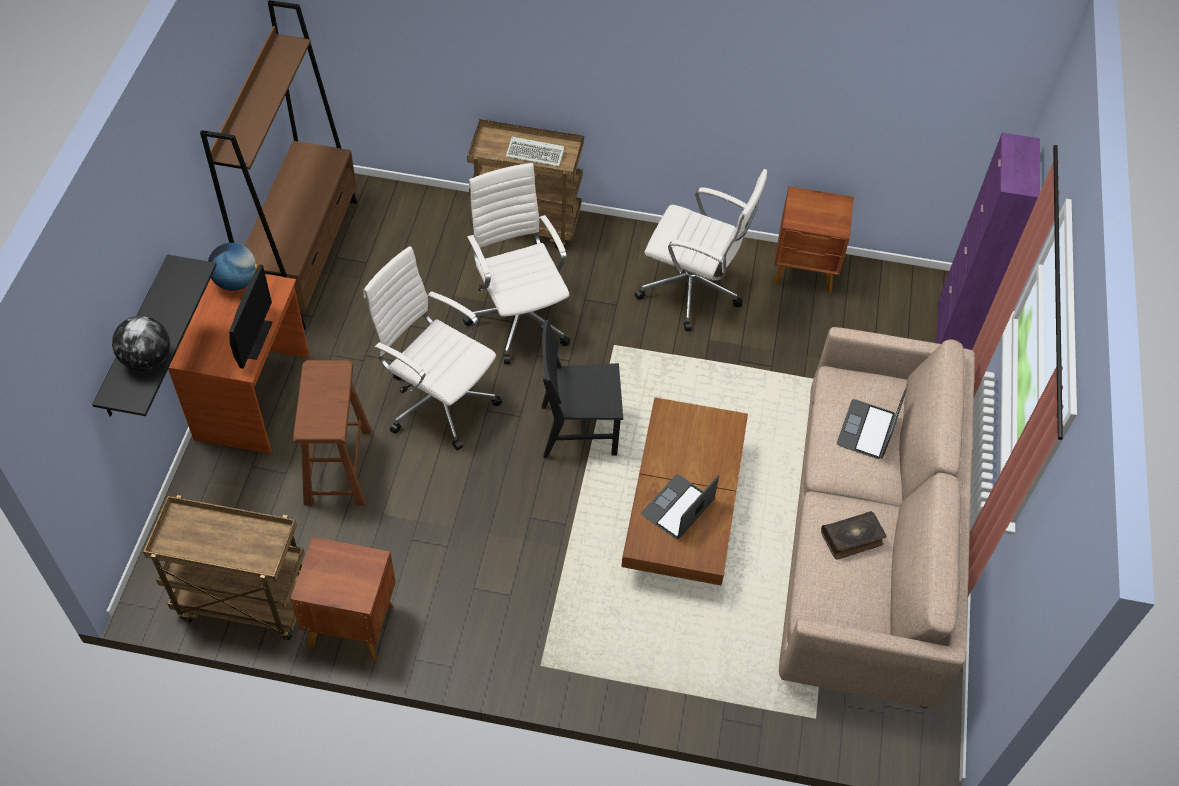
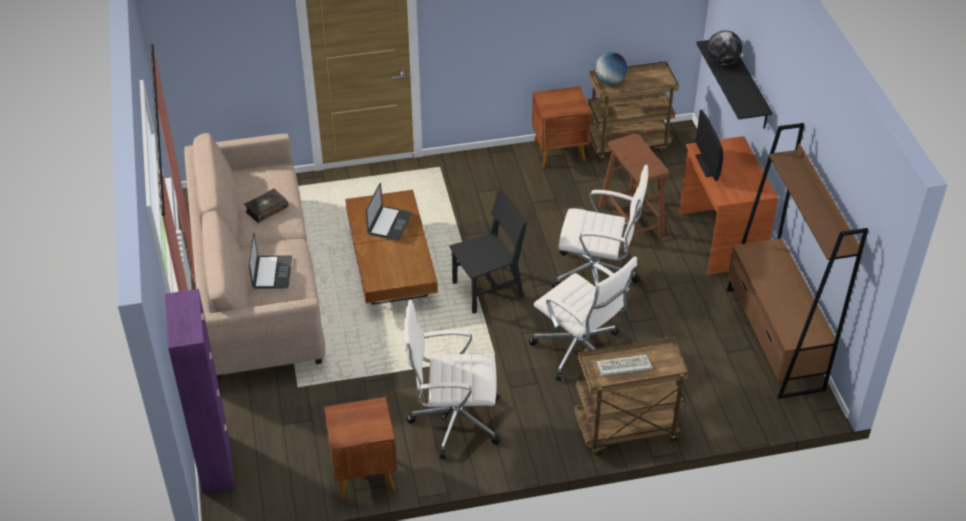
camera: 160 degrees right, 10 degrees down
globe [208,243,258,291] -> globe moved to [595,52,627,85]

